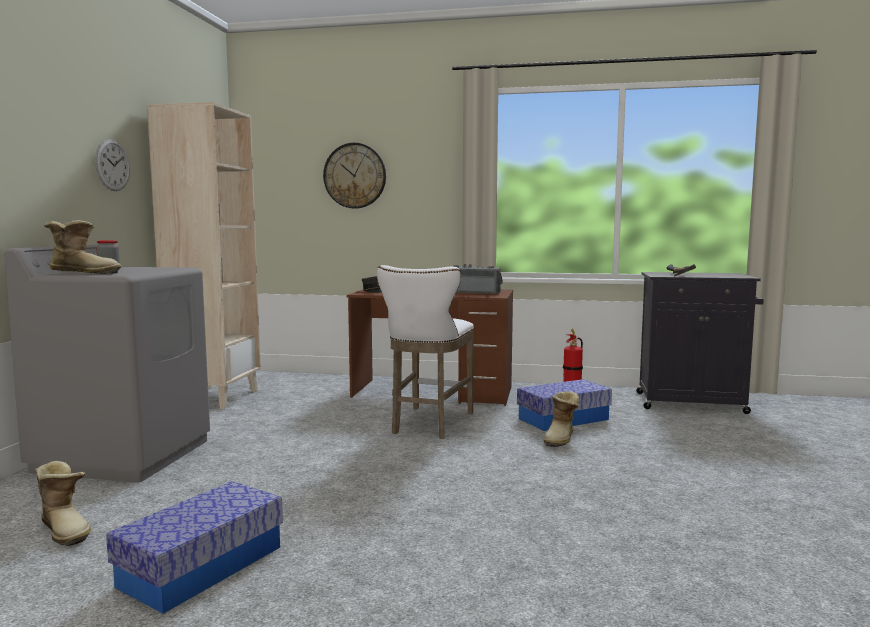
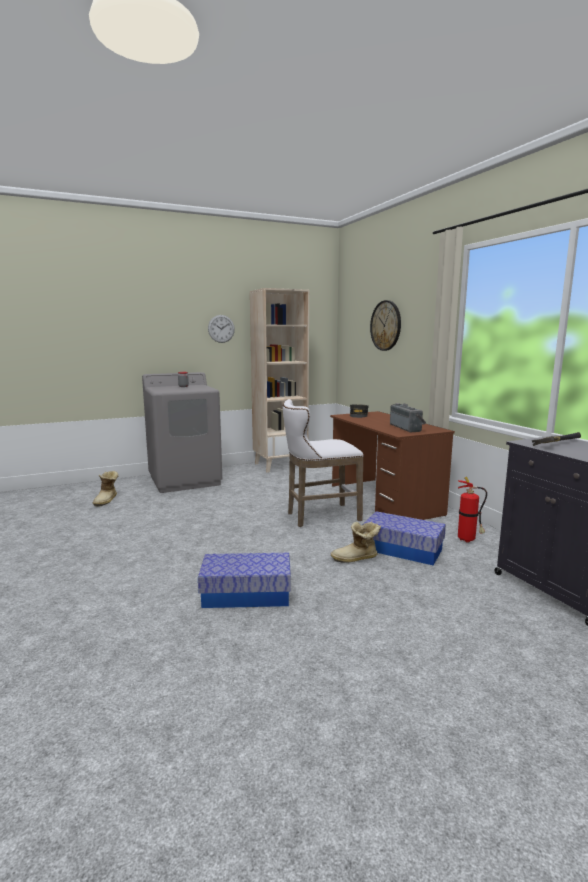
camera: 55 degrees right, 5 degrees up
boot [44,220,121,274] -> none
storage box [106,481,283,614] -> storage box moved to [198,553,291,608]

